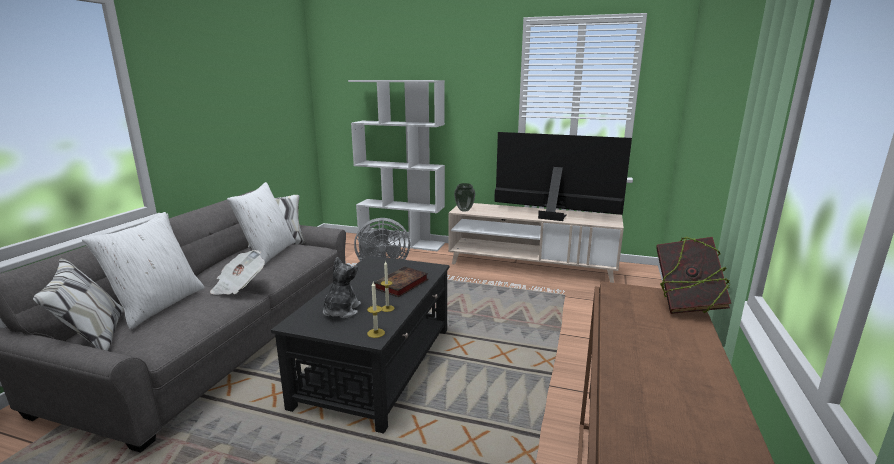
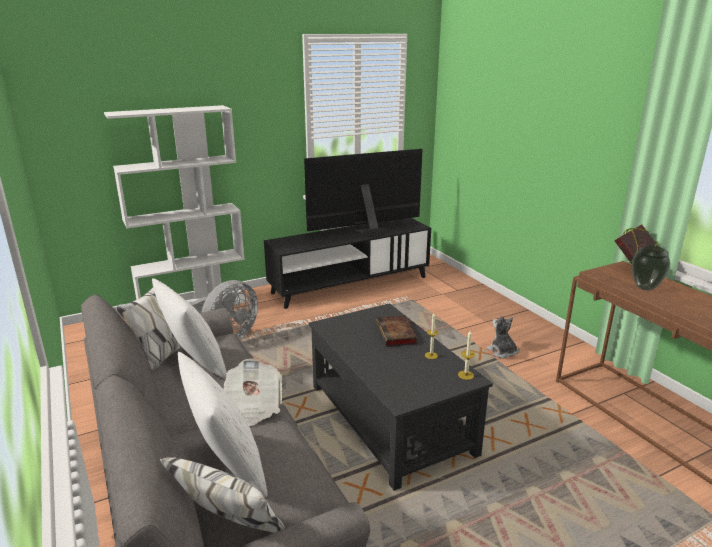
camera: 45 degrees left, 5 degrees up
plush toy [323,257,361,318] -> plush toy moved to [486,316,520,359]
beige tv stand [449,203,624,283] -> black tv stand [264,218,431,309]
vase [454,183,475,212] -> vase moved to [632,246,670,291]

